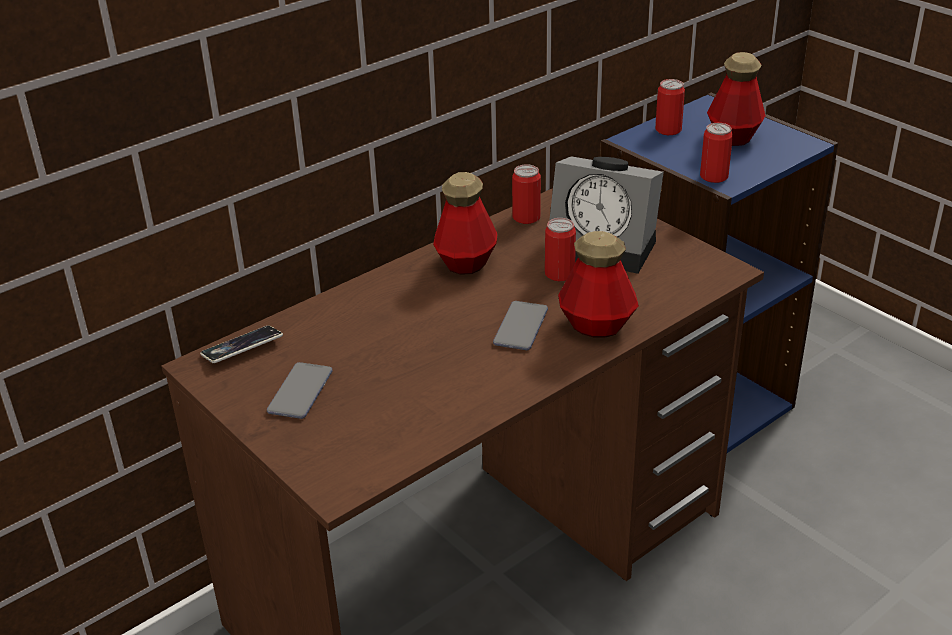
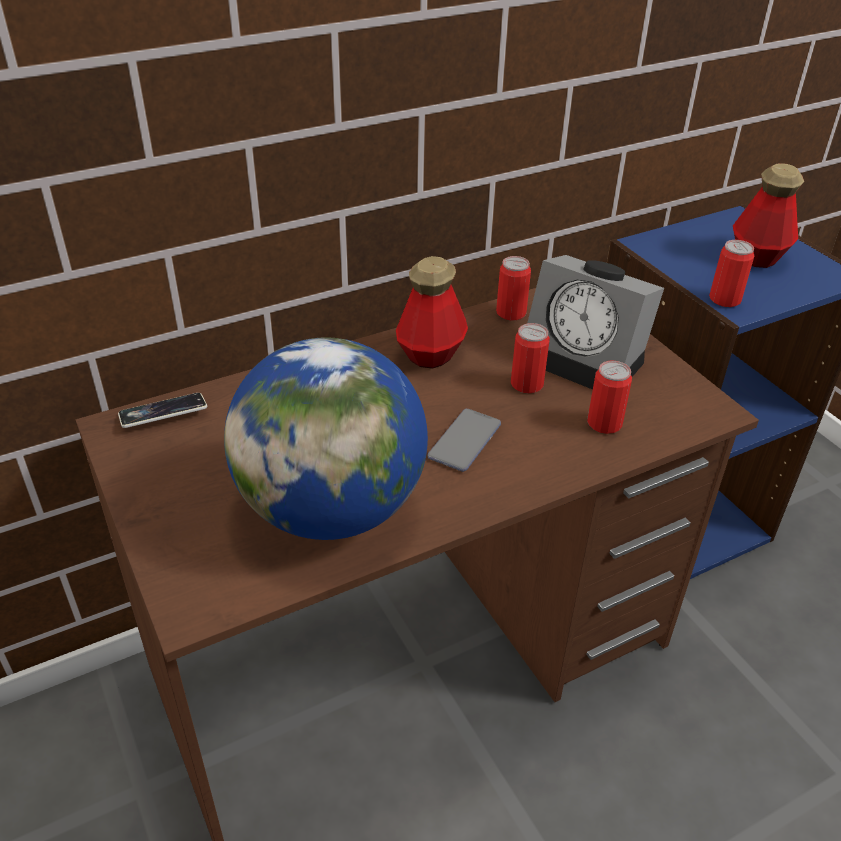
camera: 10 degrees right, 5 degrees up
phone [267,362,332,419] -> none
bottle [558,231,639,337] -> none
can [655,79,685,135] -> can moved to [587,361,632,434]
none -> globe [224,337,428,540]

